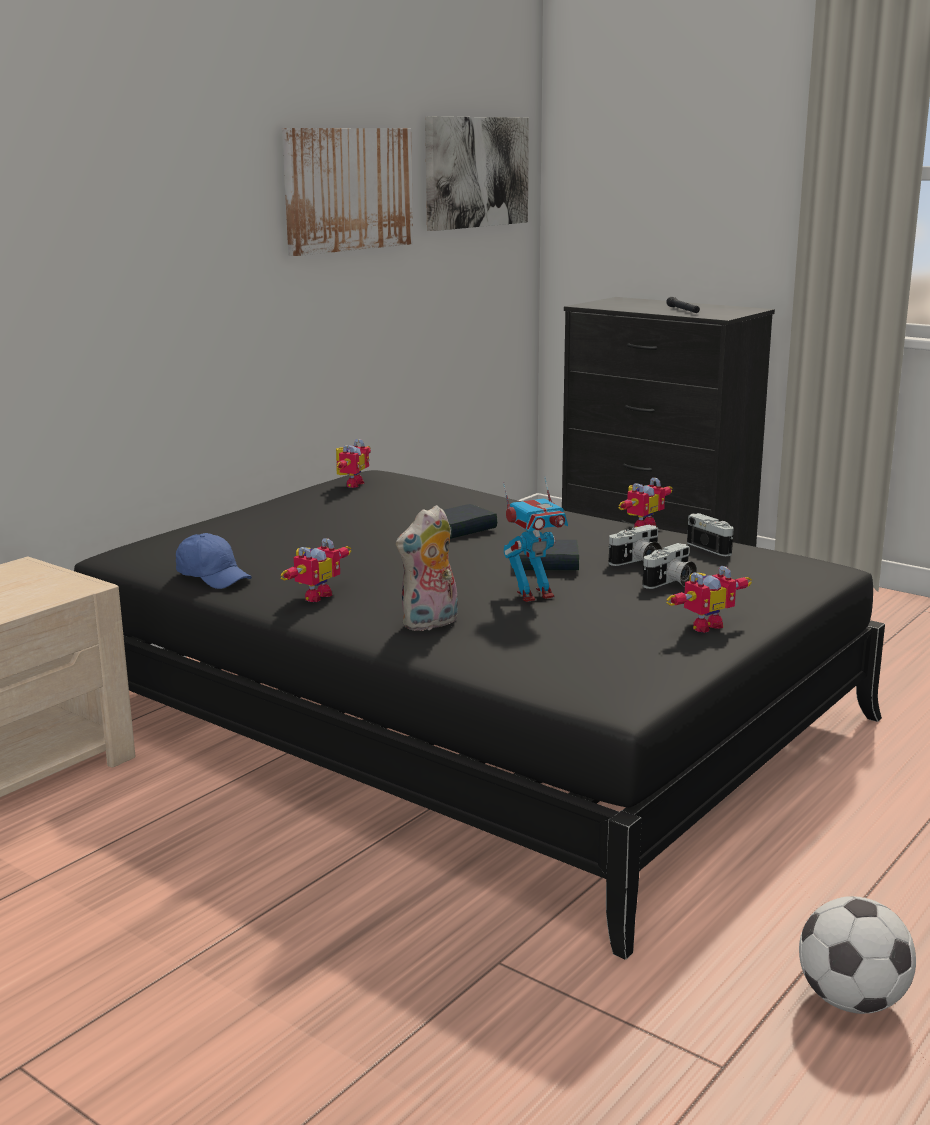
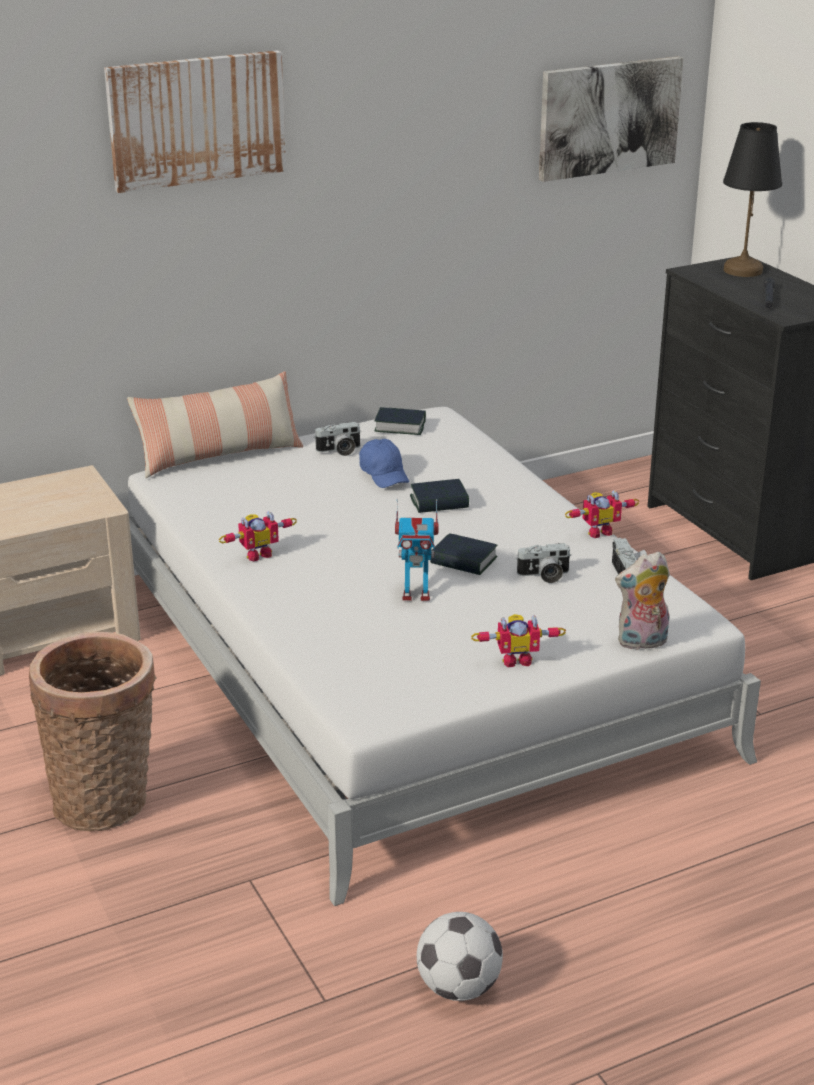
camera: 25 degrees right, 10 degrees up
black bed [74,470,885,960] -> white bed [128,407,761,906]
blue cap [176,533,252,589] -> blue cap moved to [359,439,410,488]
picture [282,128,413,256] -> picture moved to [104,50,286,193]
toy robot [336,439,371,488] -> book [374,407,426,435]
plush toy [396,505,458,631] -> plush toy moved to [615,551,670,650]
camera [642,543,697,589] -> camera moved to [314,422,360,456]
none -> basket [29,632,156,831]
none -> pillow [127,371,303,478]
none -> black table lamp [723,122,782,277]

